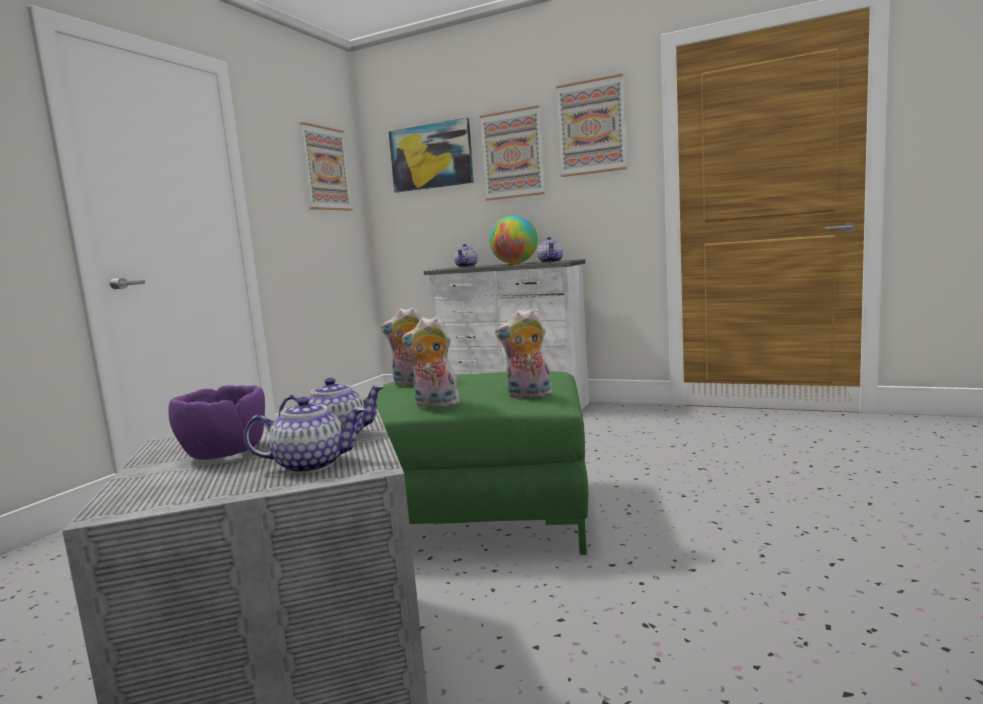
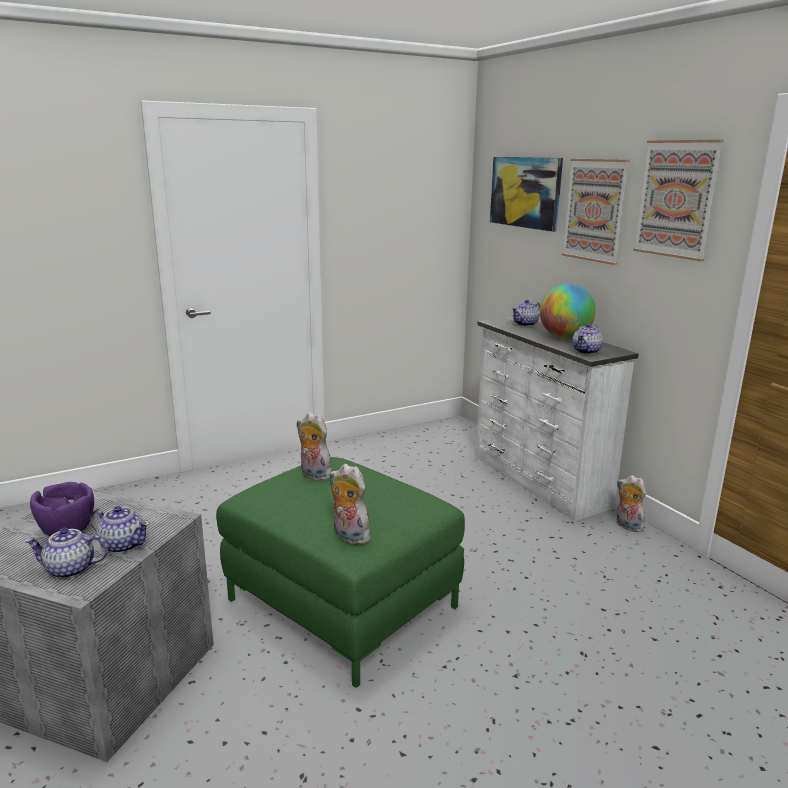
camera: 35 degrees right, 10 degrees up
teapot [244,397,365,474] -> teapot turned 150 degrees clockwise [25,528,108,579]
picture [300,122,353,211] -> none
plush toy [402,316,462,408] -> plush toy moved to [616,475,646,532]

